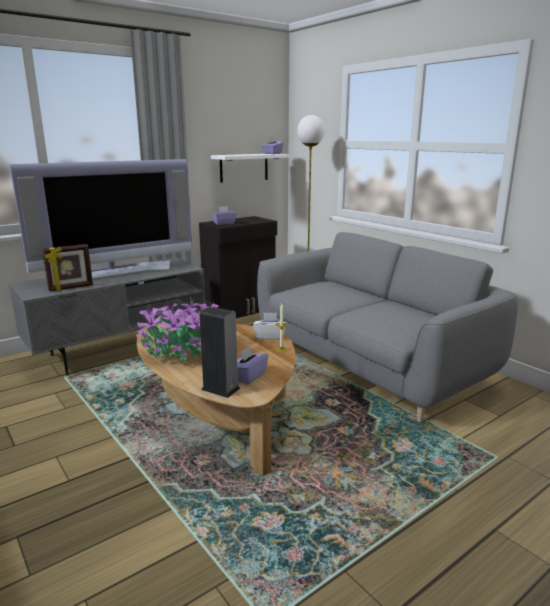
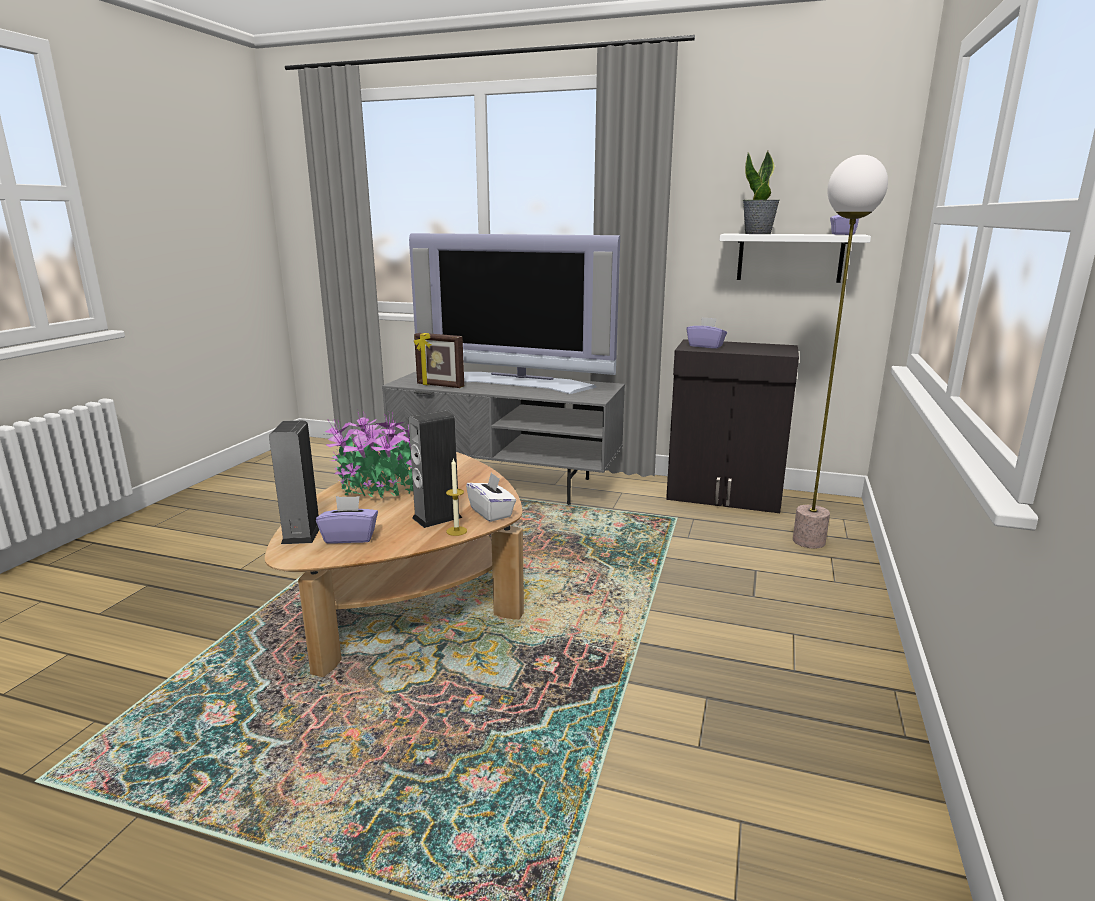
camera: 55 degrees right, 0 degrees up
grey sofa [257,232,518,422] -> none
none -> speaker [408,410,462,528]
none -> potted plant [743,151,780,234]

